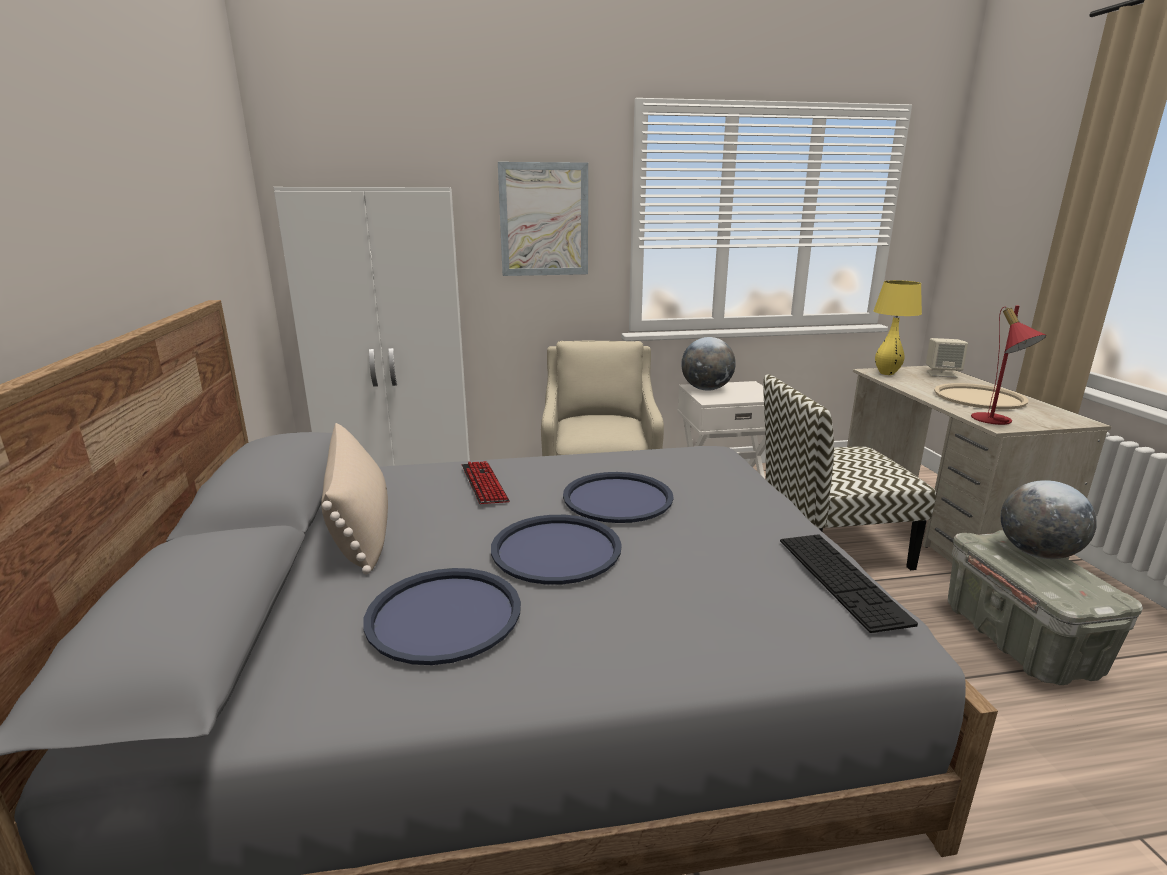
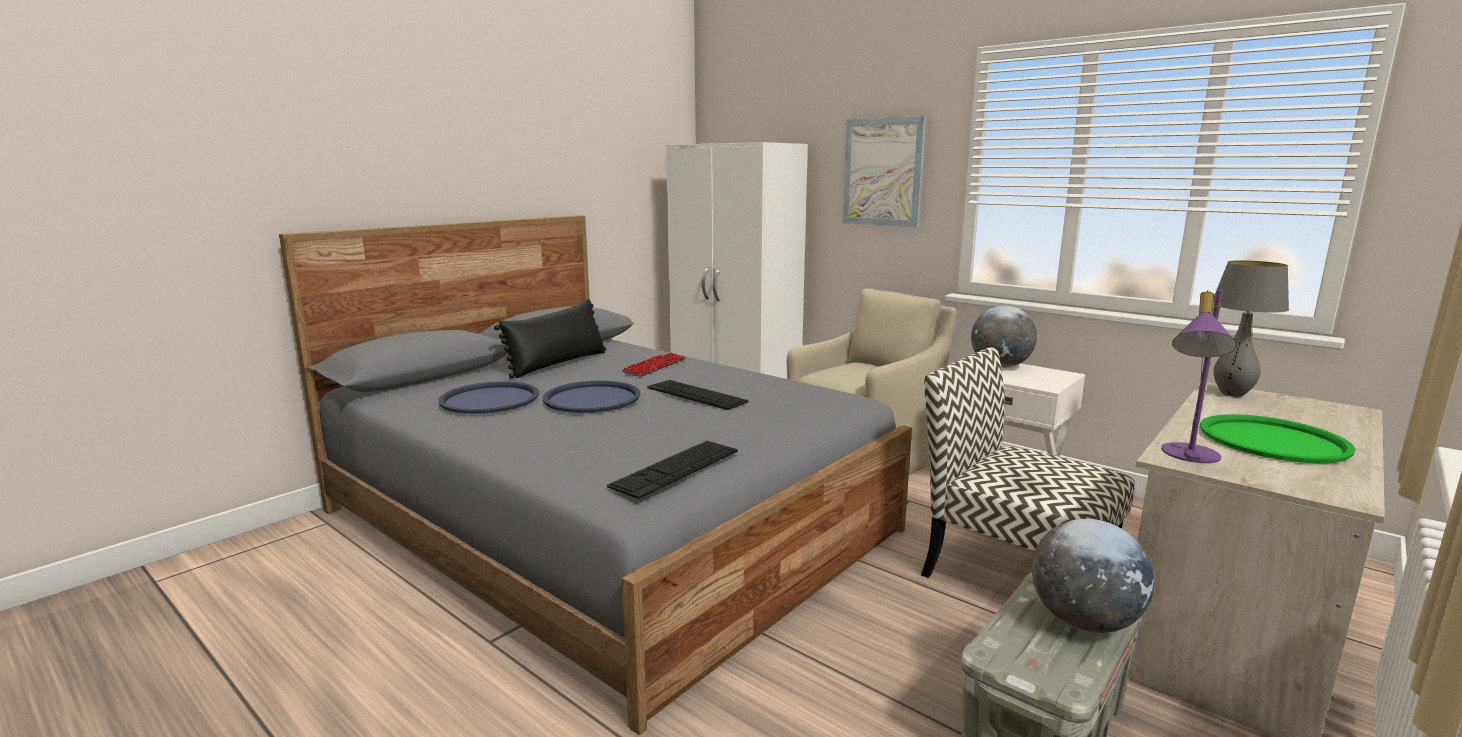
camera: 50 degrees right, 5 degrees down
beige pillow [321,423,388,574] -> black pillow [494,299,606,379]
blue tray [563,472,674,523] -> keyboard [647,380,749,410]
yellow table lamp [873,280,922,375] -> grey table lamp [1213,260,1289,397]
beige speaker [926,338,968,378] -> none
beige tray [934,383,1028,409] -> green tray [1200,414,1356,464]
red table lamp [971,306,1046,425] -> purple table lamp [1161,290,1237,463]

